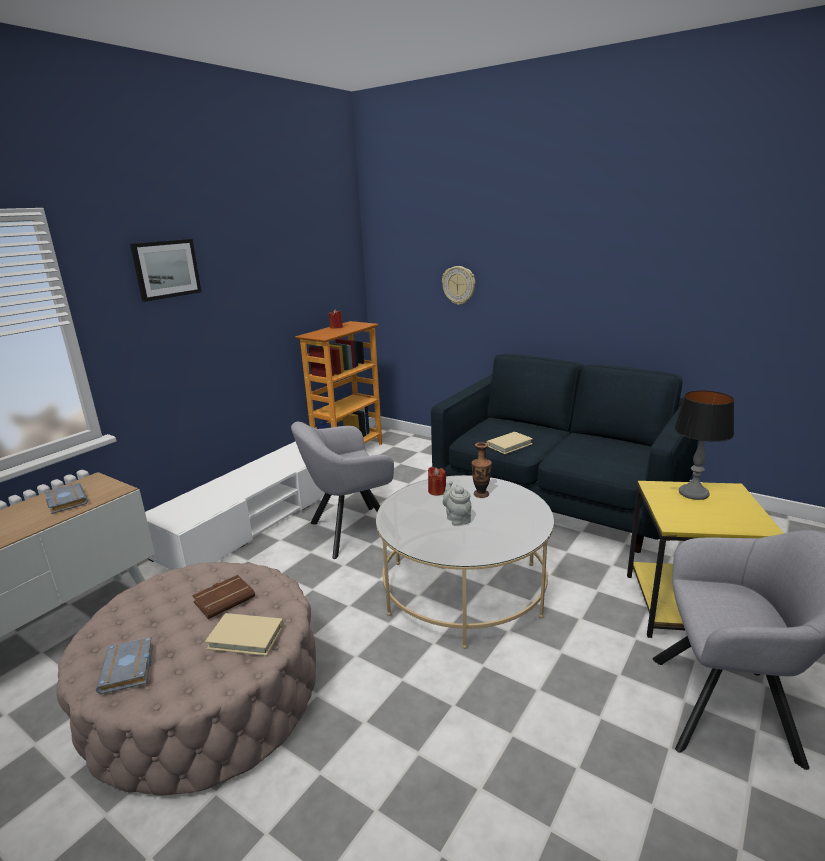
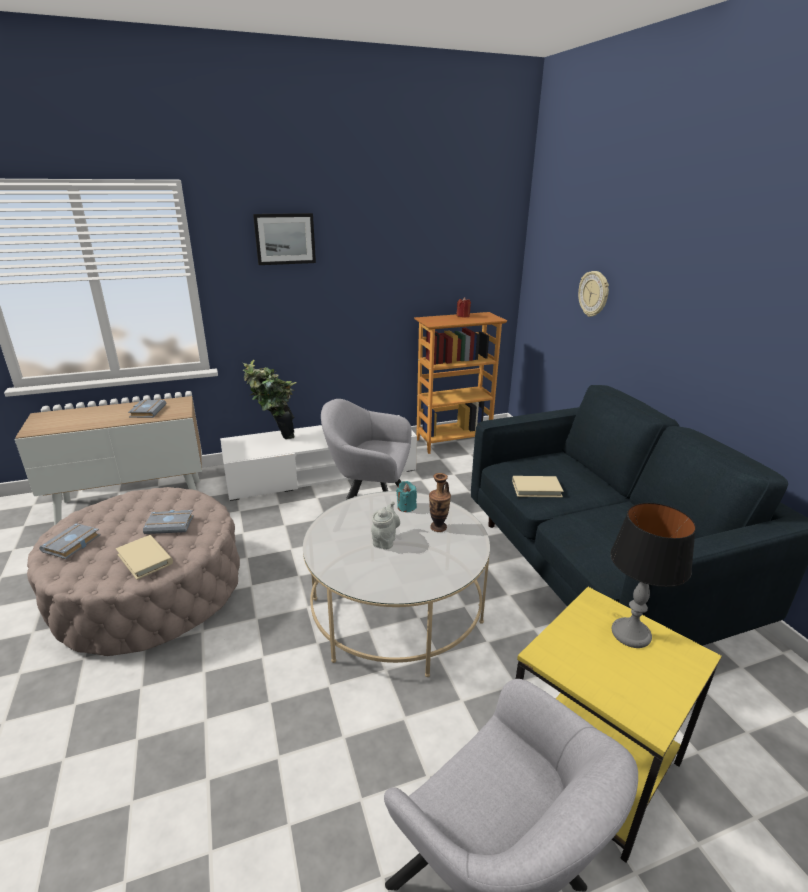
camera: 35 degrees right, 5 degrees up
brown book [192,575,255,619] -> grey book [143,510,194,534]
red candle [428,467,446,496] -> turquoise candle [396,481,417,512]
none -> potted plant [243,360,297,439]

